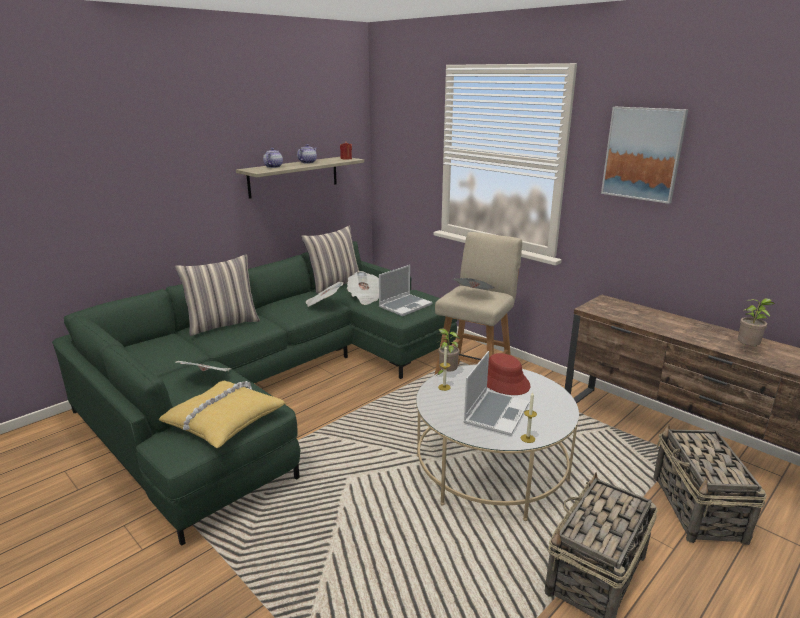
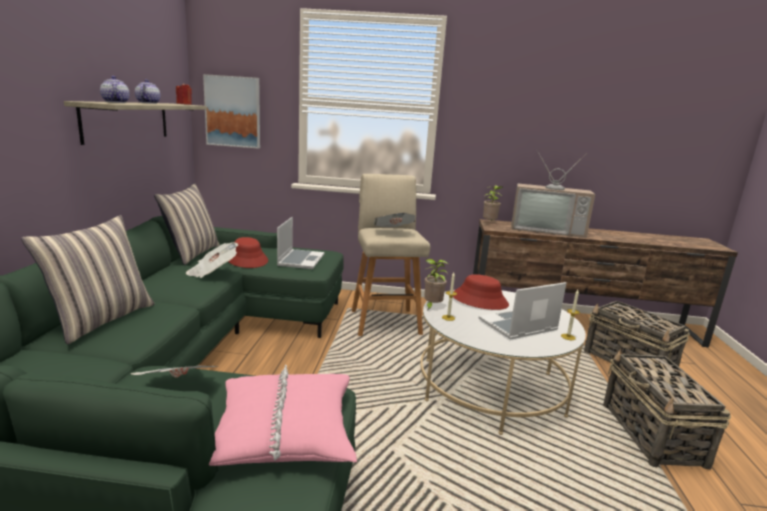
camera: 40 degrees left, 5 degrees down
yellow pillow [159,381,285,448] -> pink pillow [209,365,357,466]
newspaper [347,271,379,305] -> red hat [228,237,268,268]
laptop [463,351,530,436] -> laptop turned 105 degrees counterclockwise [479,282,566,340]
picture [601,107,688,204] -> picture moved to [203,74,260,149]
potted plant [738,298,775,346] -> potted plant moved to [483,185,503,221]
none -> television [511,151,595,238]

